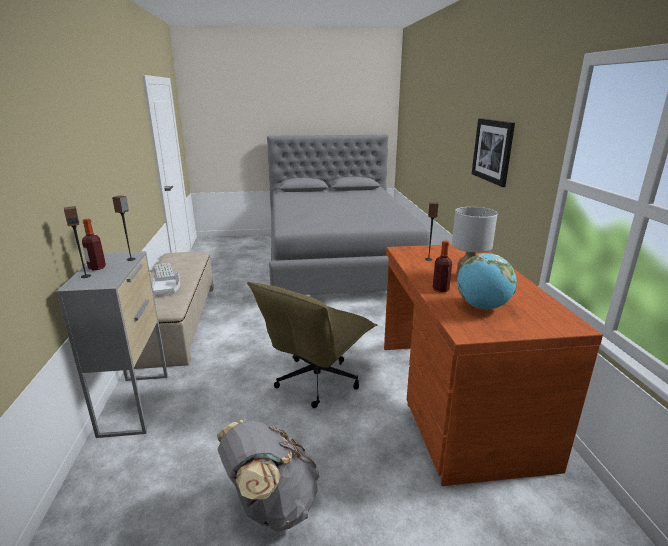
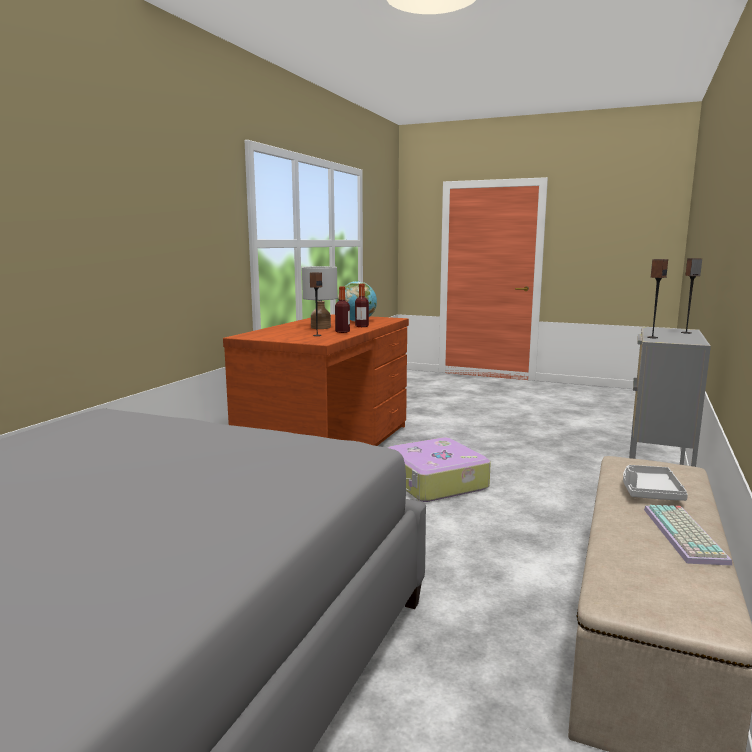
camera: 150 degrees left, 10 degrees down
bottle [82,219,106,270] -> bottle moved to [335,287,350,333]
grey backpack [217,420,320,532] -> none
beige office chair [247,282,377,408] -> suitcase [388,437,491,502]
picture [472,118,515,187] -> none

